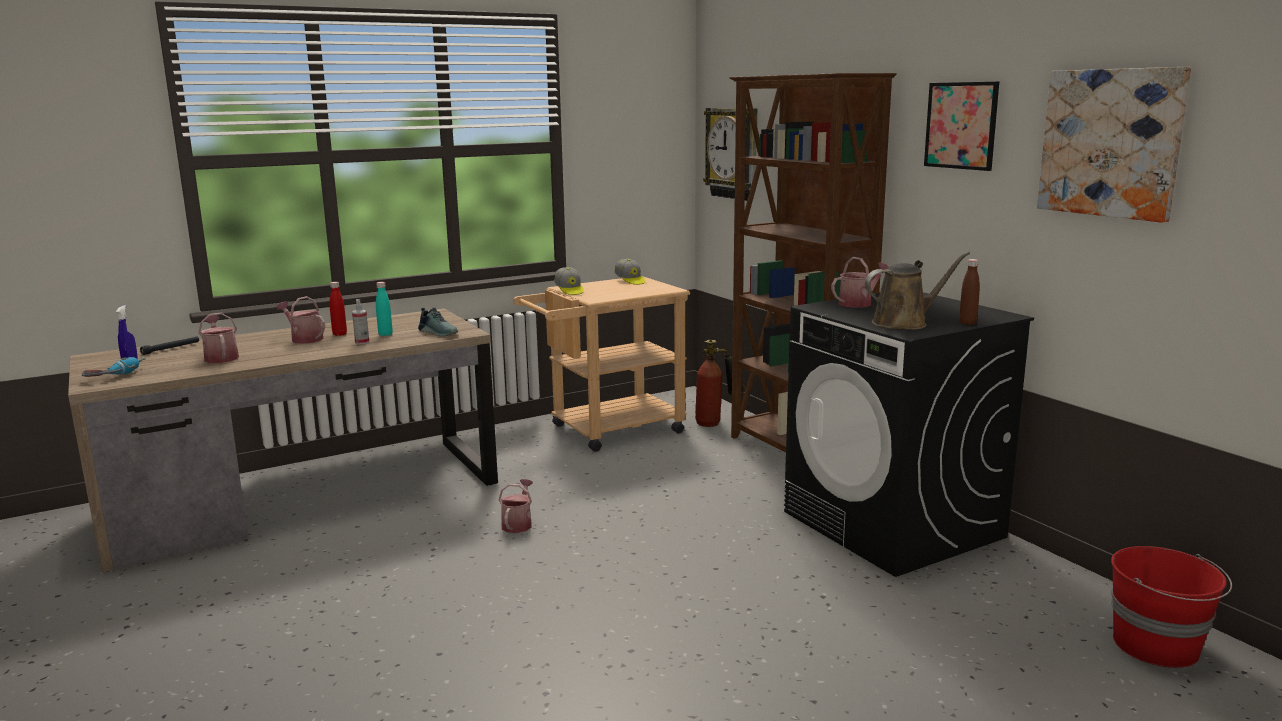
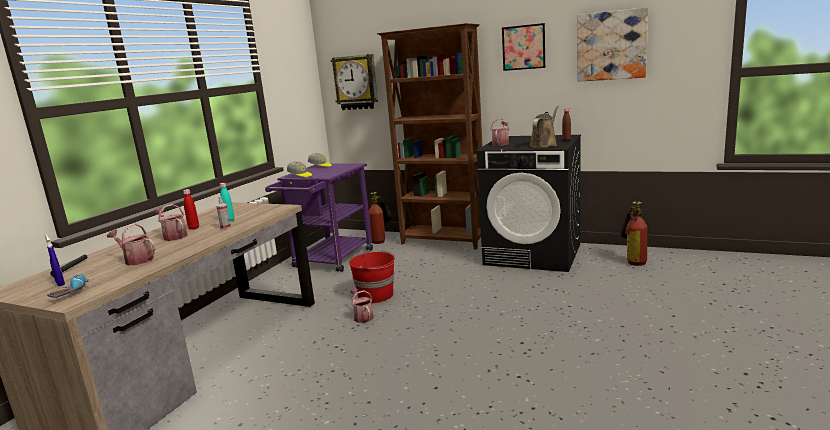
camera: 35 degrees left, 0 degrees up
watering can [276,296,325,344] -> watering can turned 45 degrees clockwise [154,204,188,241]
shoe [418,307,458,337] -> none
beige cart [513,276,690,452] -> purple cart [265,163,373,272]
red bucket [1111,546,1232,668] -> red bucket moved to [349,250,397,303]
none -> fire extinguisher [619,201,647,266]

